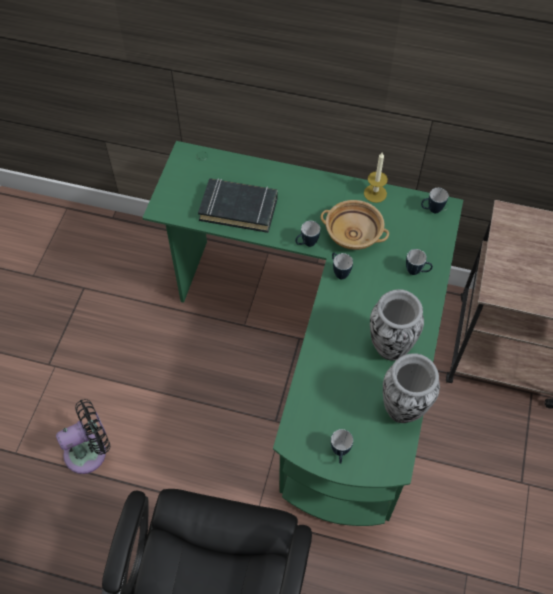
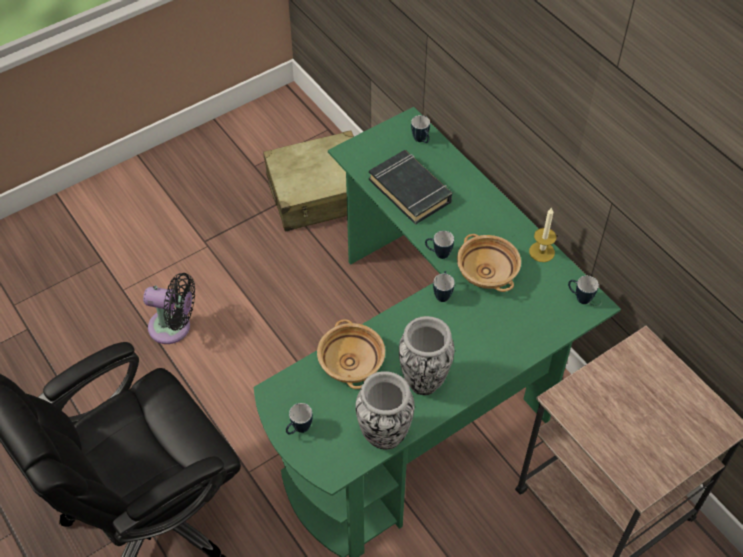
camera: 40 degrees right, 5 degrees down
mug [406,249,433,275] -> mug moved to [411,115,430,143]
none -> beige suitcase [263,130,354,232]
none -> beige bowl [317,319,385,389]

